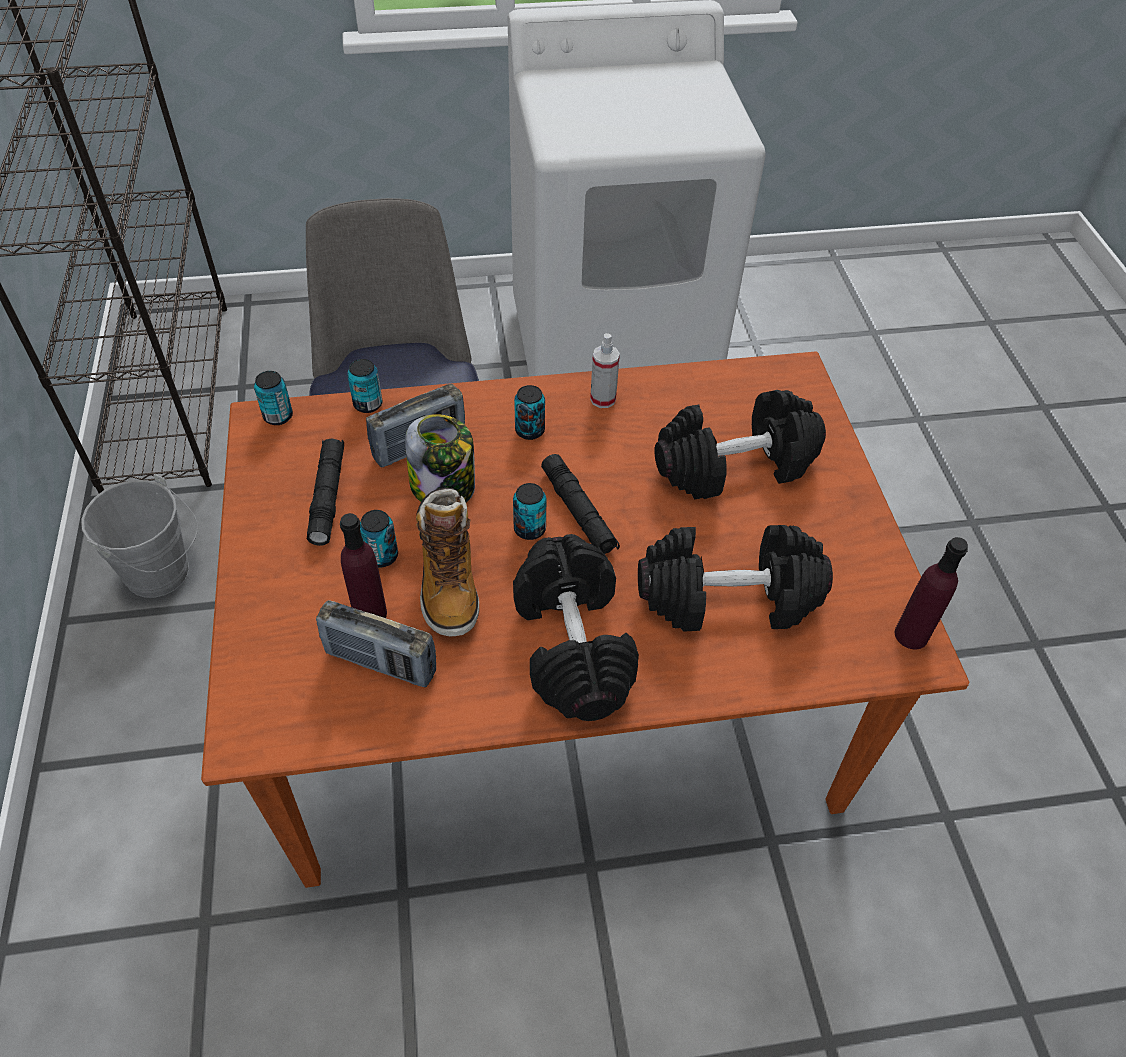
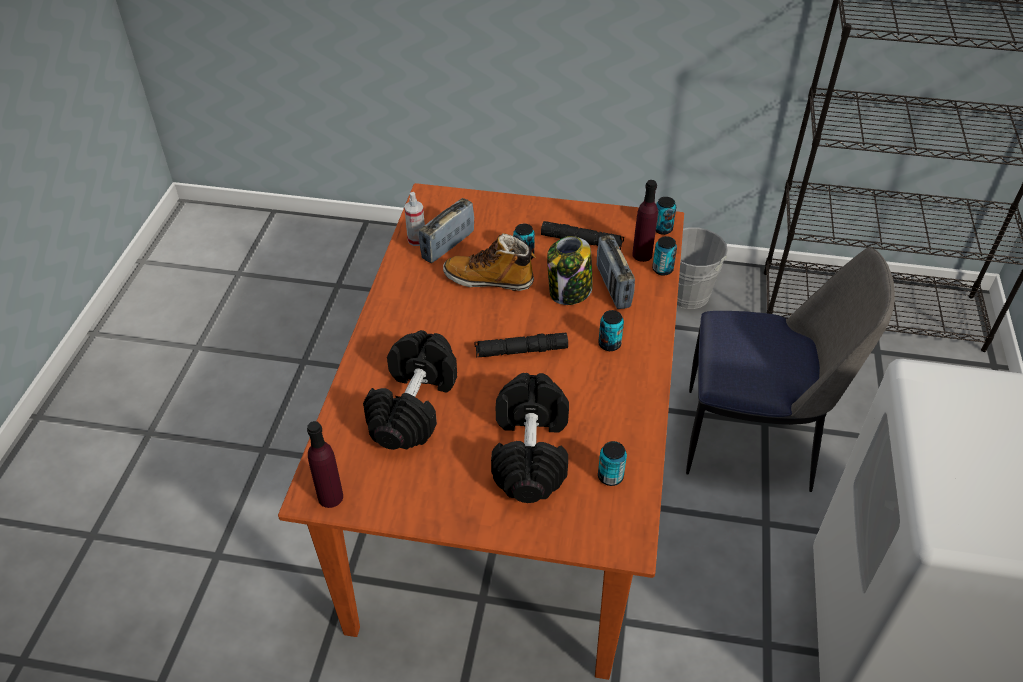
camera: 110 degrees right, 5 degrees down
purple bottle [340,513,387,618] -> purple bottle moved to [632,180,658,262]
can [513,483,546,540] -> can moved to [598,441,627,486]
black dumbbell [513,534,639,721] -> none
spray bottle [590,333,620,408] -> spray bottle moved to [404,192,425,246]

